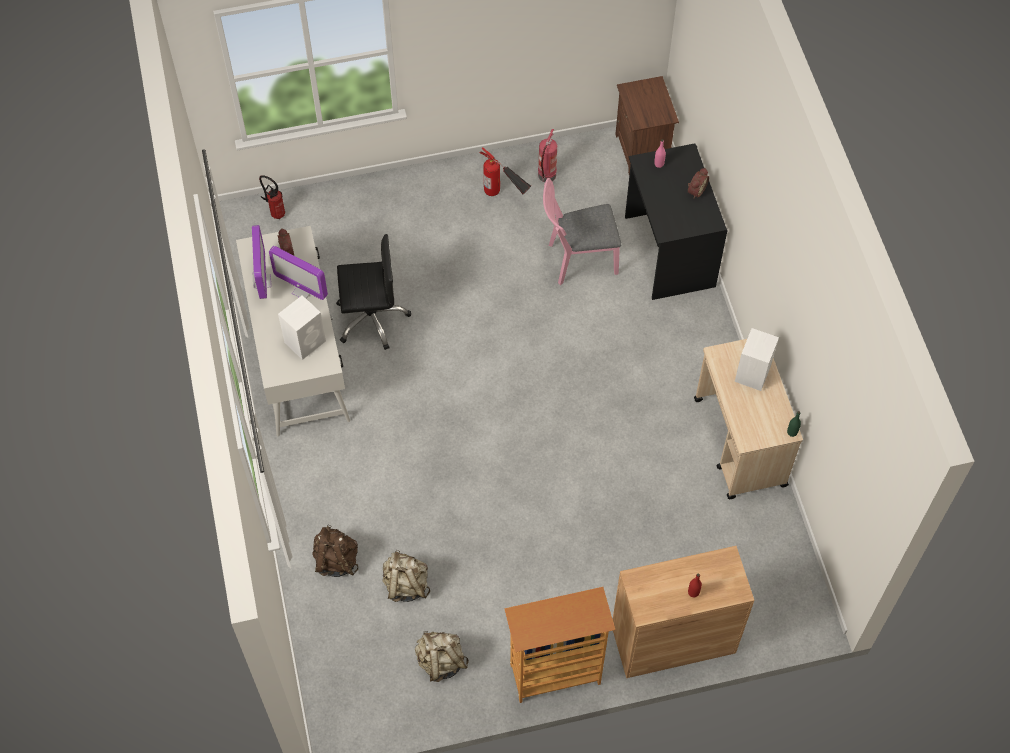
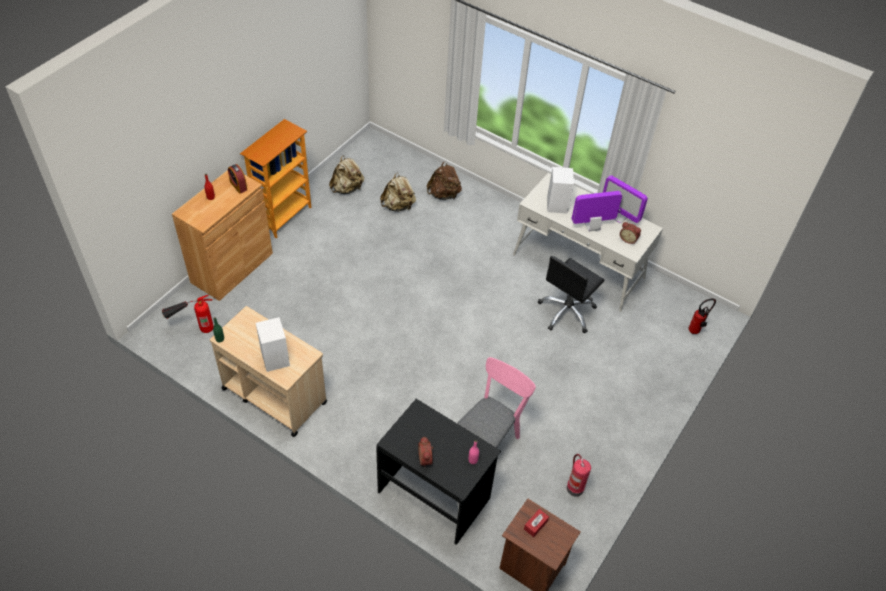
camera: 135 degrees right, 10 degrees down
fire extinguisher [480,147,531,196] -> fire extinguisher moved to [162,295,214,333]
none -> alarm clock [228,164,247,194]
none -> red tissue box [524,509,549,537]

